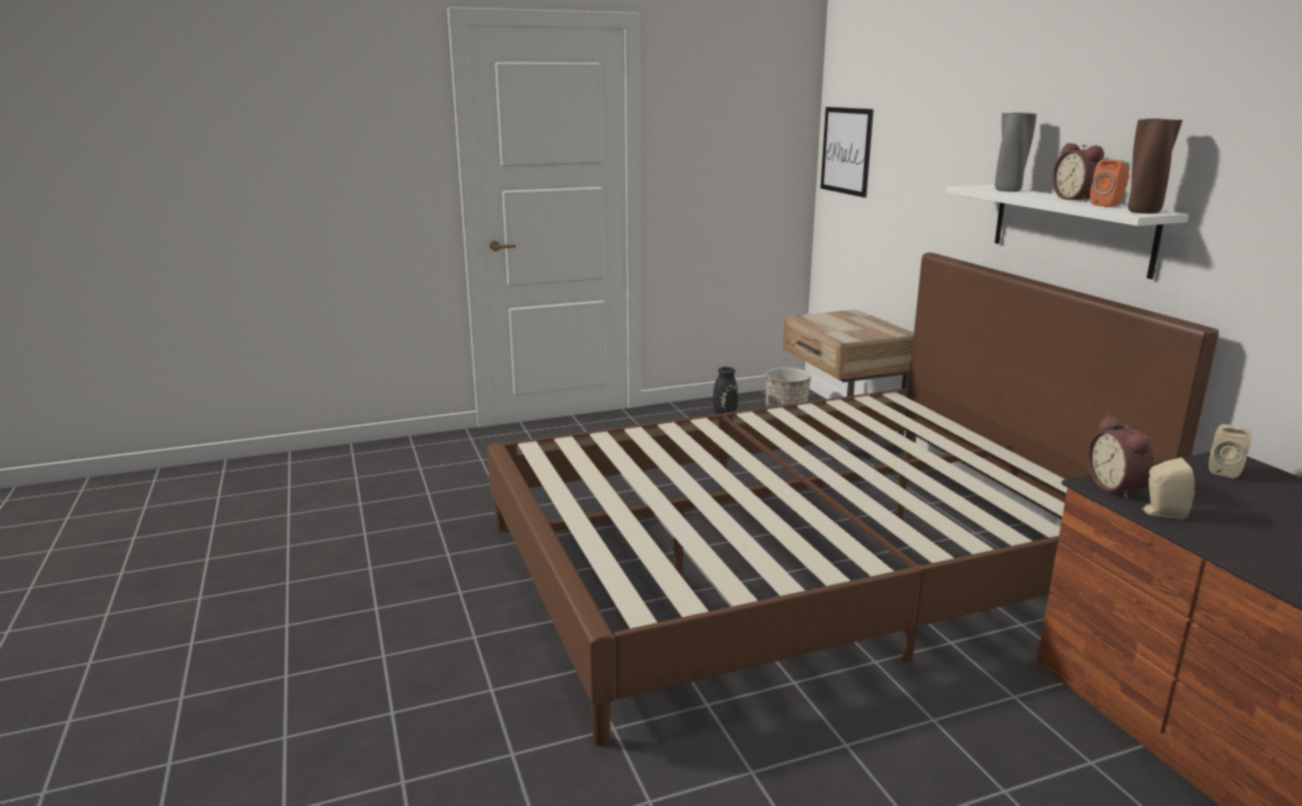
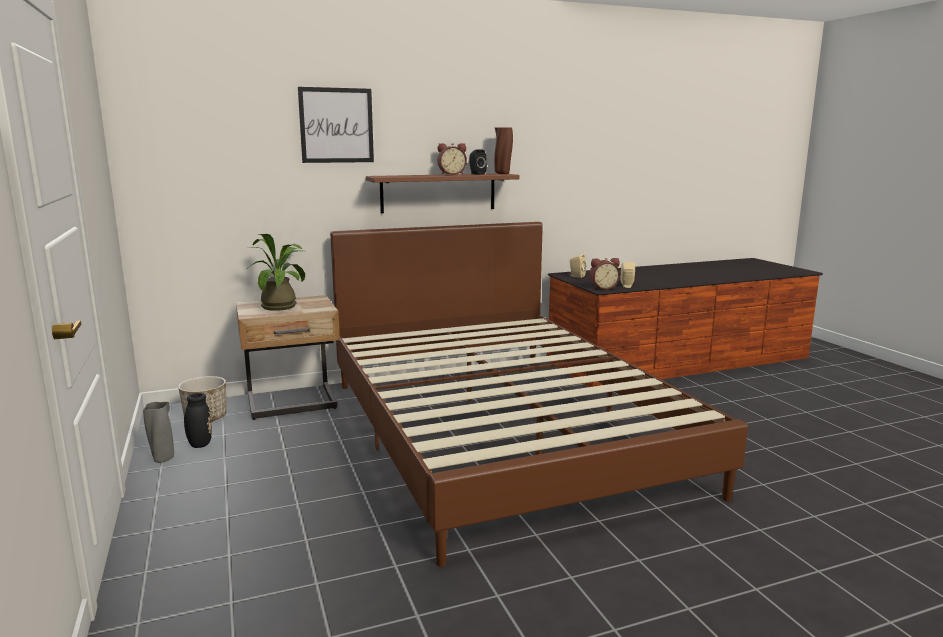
camera: 90 degrees left, 5 degrees down
picture [821,107,874,198] -> picture moved to [298,87,374,163]
white shelf [946,184,1189,279] -> brown shelf [366,174,519,213]
grey vase [995,113,1037,192] -> grey vase moved to [143,402,174,463]
orange speaker [1090,159,1129,207] -> black speaker [469,150,487,175]
none -> potted plant [248,234,305,311]

